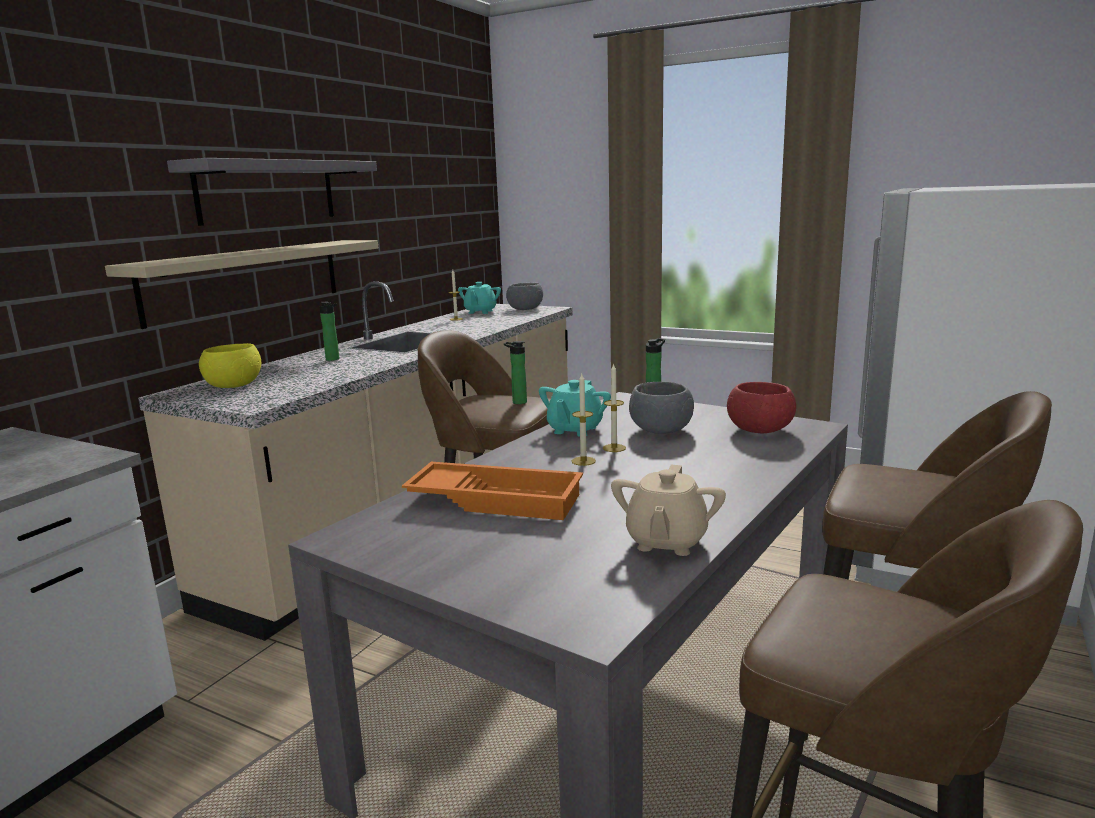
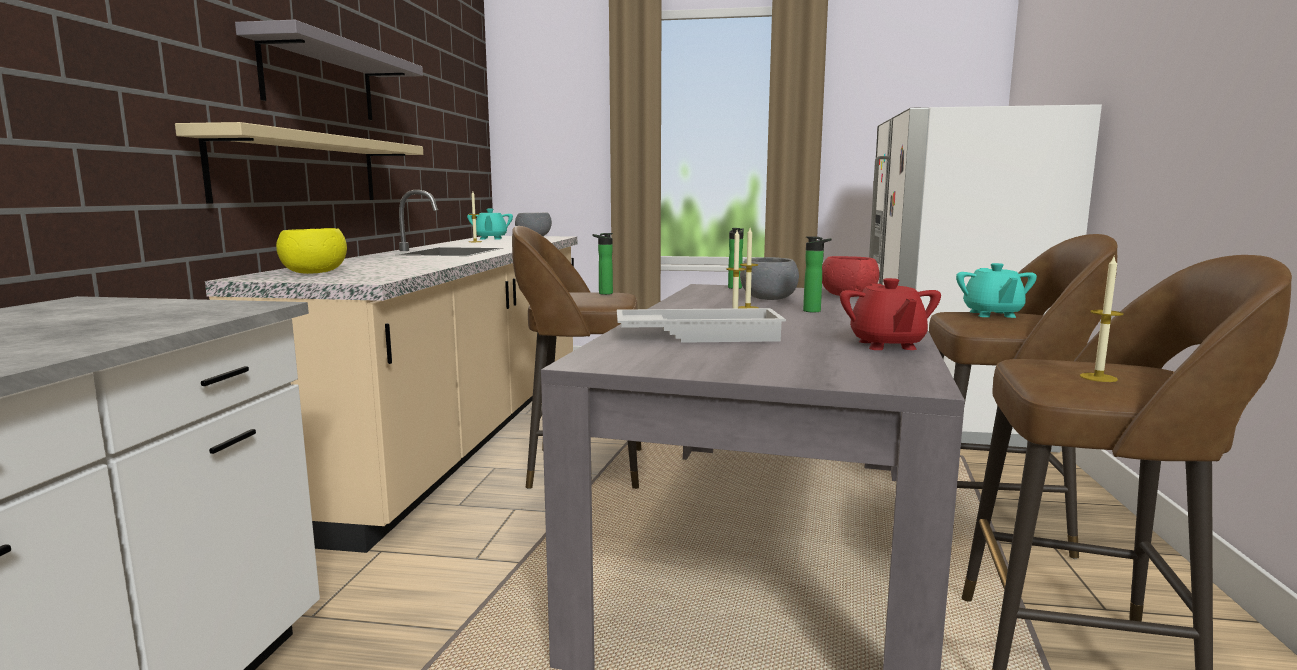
camera: 20 degrees left, 5 degrees down
bottle [319,302,339,361] -> bottle moved to [803,236,832,312]
orange tray [402,462,583,520] -> white tray [617,308,786,343]
turquoise teapot [539,380,611,437] -> turquoise teapot moved to [956,263,1037,318]
beige teapot [611,465,726,556] -> red teapot [840,278,941,350]
none -> candle [1080,257,1124,382]

